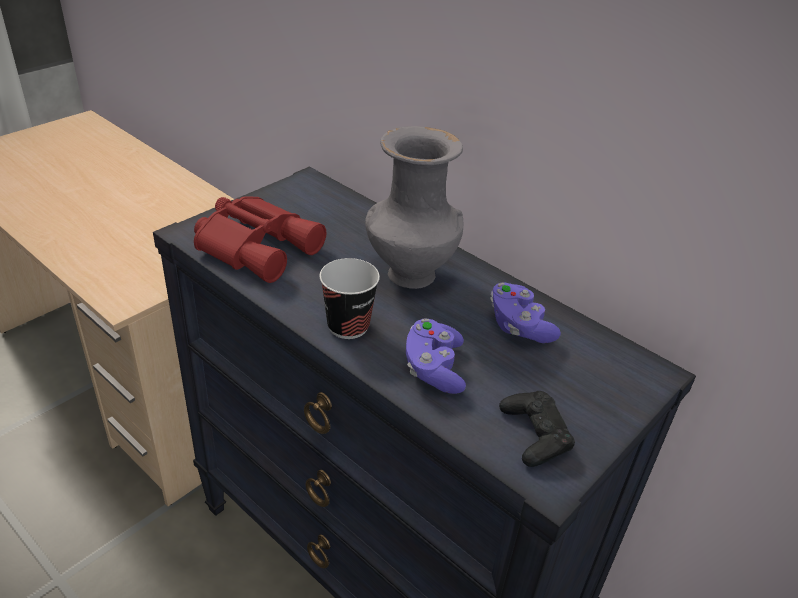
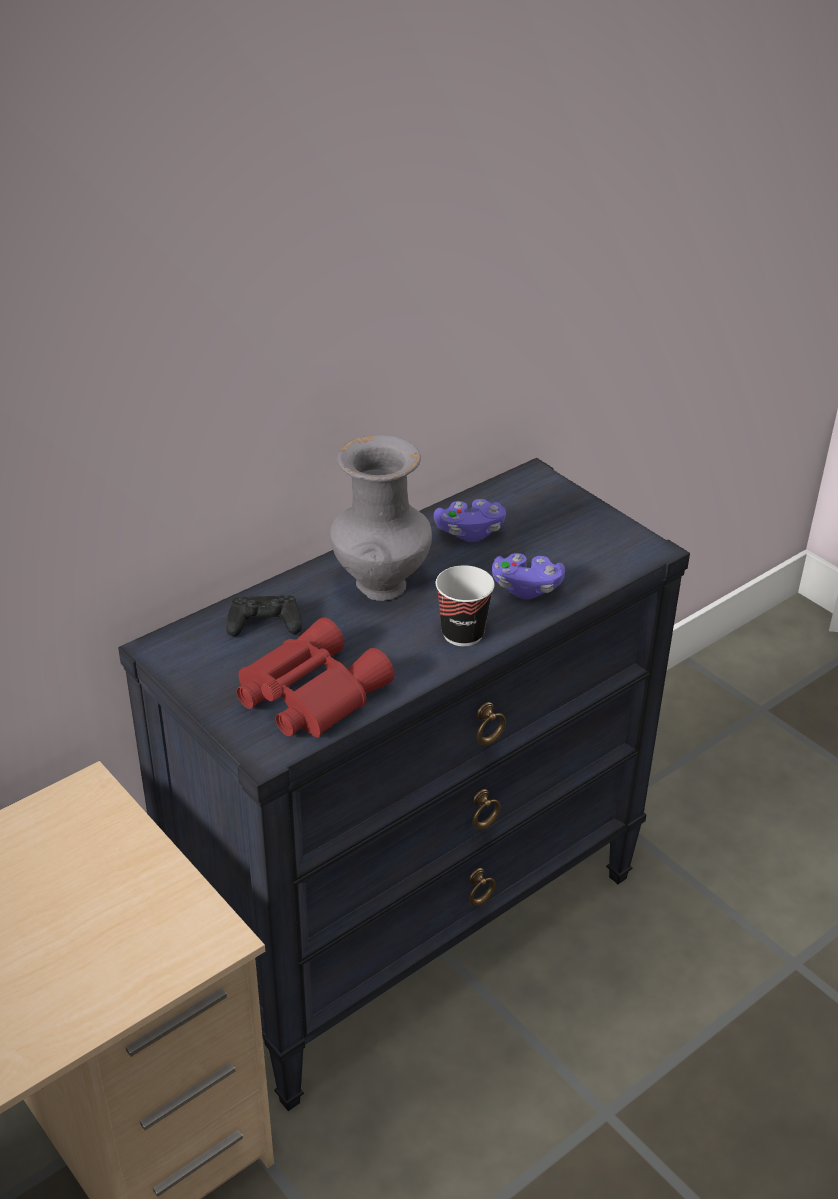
camera: 80 degrees left, 0 degrees up
black game controller [499,391,575,467] -> black game controller moved to [226,595,302,636]

